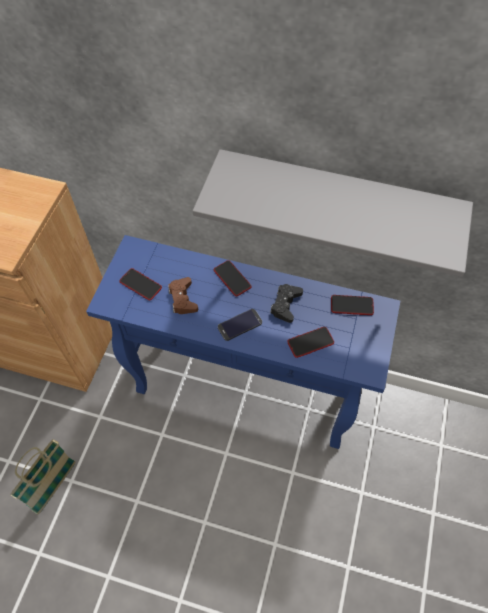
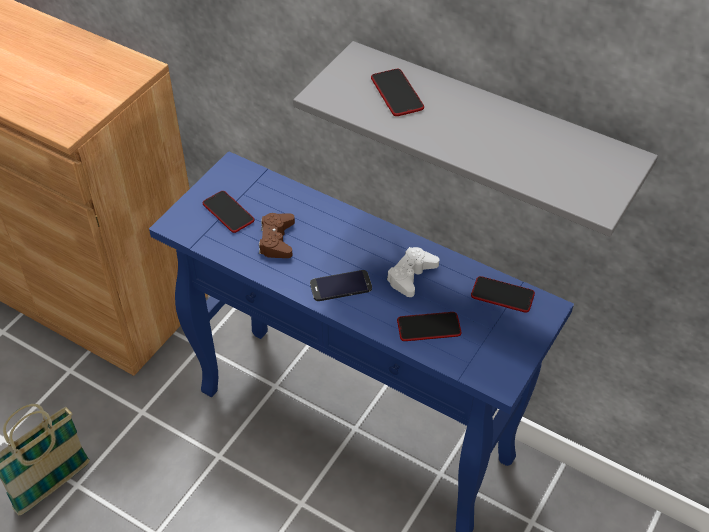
camera: 15 degrees right, 10 degrees down
phone [214,260,251,296] -> phone moved to [371,69,424,116]
black game controller [270,284,303,323] -> white game controller [387,247,439,297]

